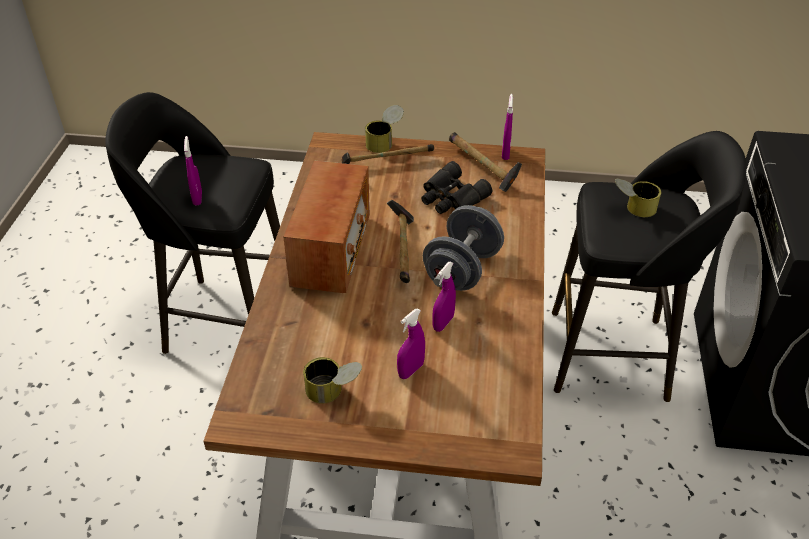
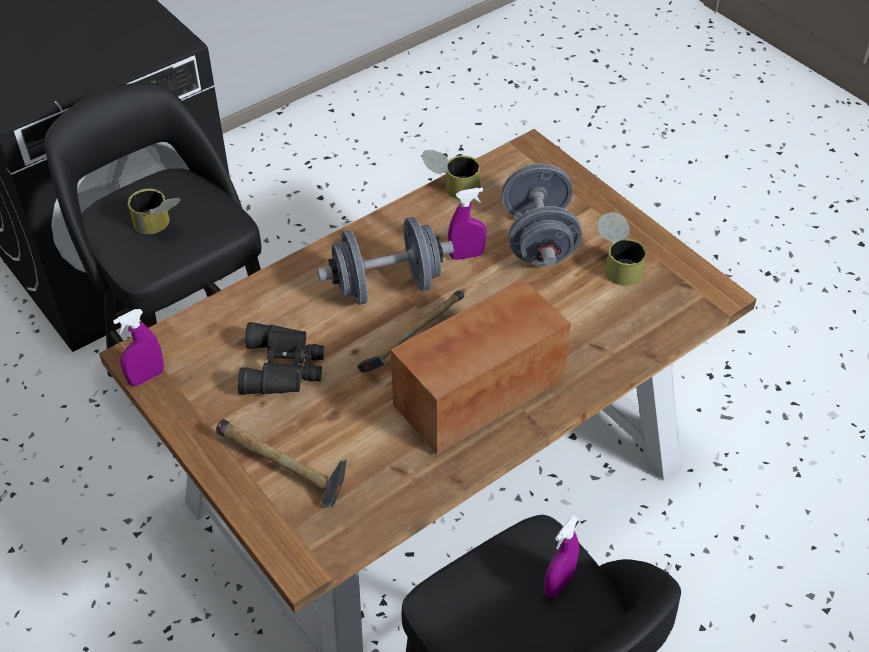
camera: 135 degrees left, 5 degrees up
can [365,105,404,153] -> can moved to [422,150,481,199]
purple spray bottle [397,308,425,379] -> grey dumbbell [502,163,582,266]
hammer [449,132,522,192] -> none

